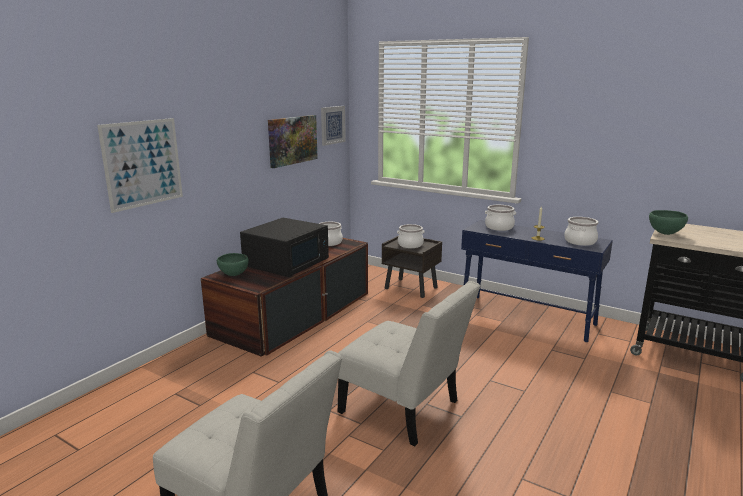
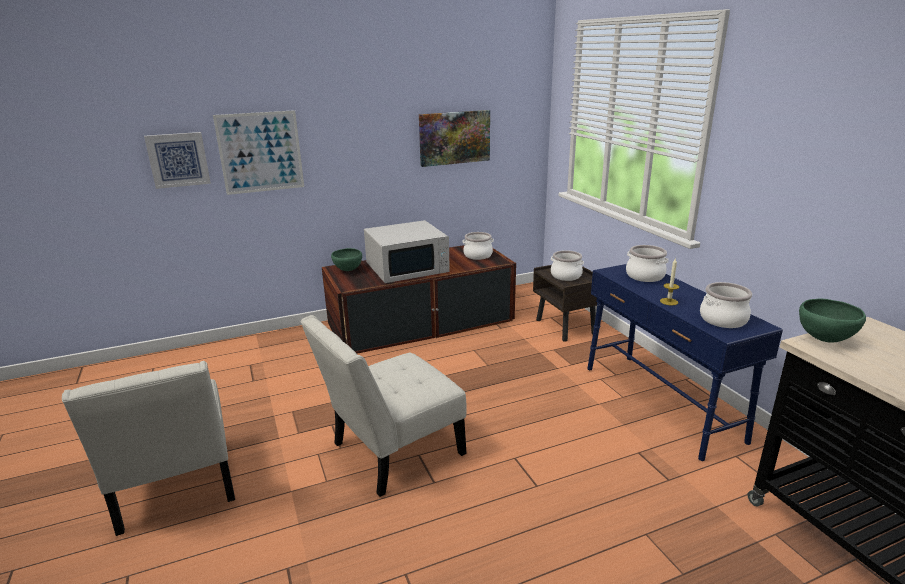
camera: 35 degrees right, 5 degrees up
black microwave [240,218,329,277] -> white microwave [364,220,450,283]
picture [321,106,346,146] -> picture moved to [144,132,211,189]
white chair [338,281,480,446] -> white chair turned 75 degrees clockwise [300,315,467,497]

